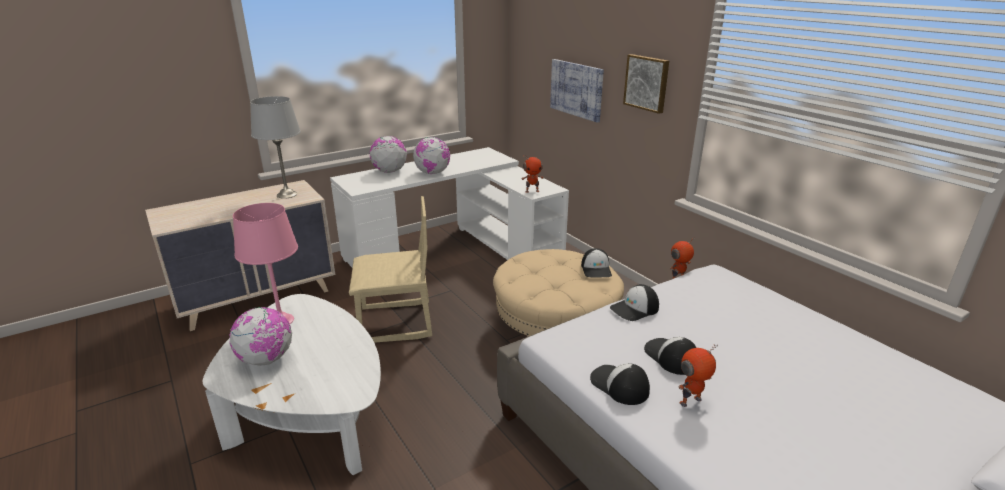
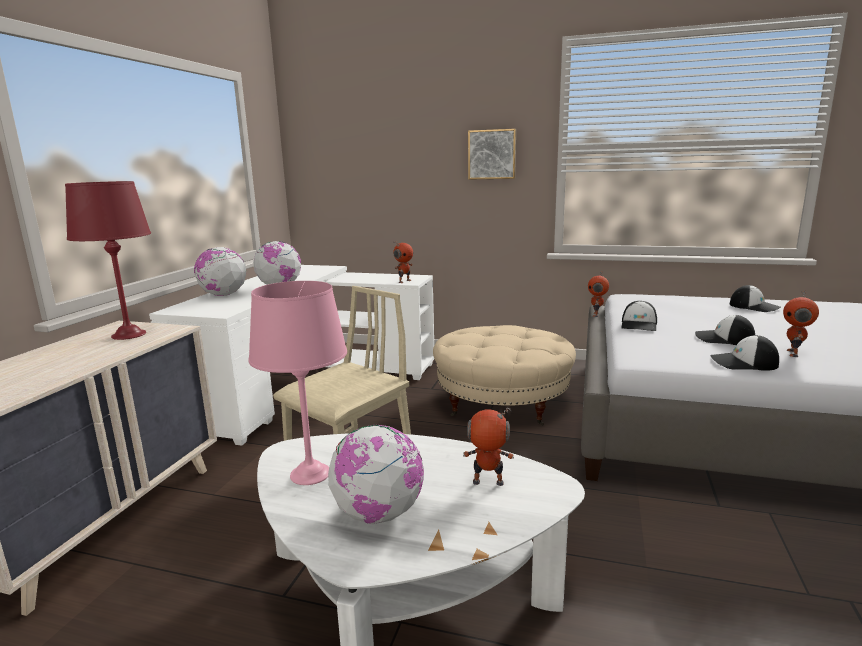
camera: 40 degrees left, 10 degrees down
grey table lamp [250,96,301,199] -> red table lamp [65,181,151,340]
picture [550,59,604,123] -> none
cap [581,248,612,278] -> cap moved to [730,285,781,312]
none -> toy robot [463,408,514,486]

